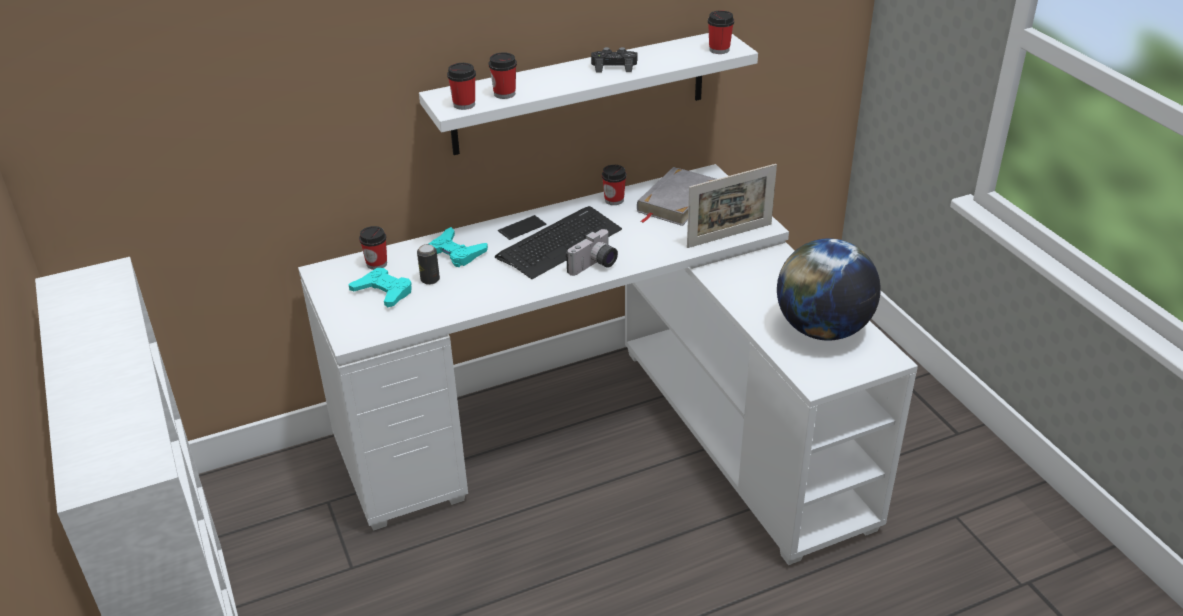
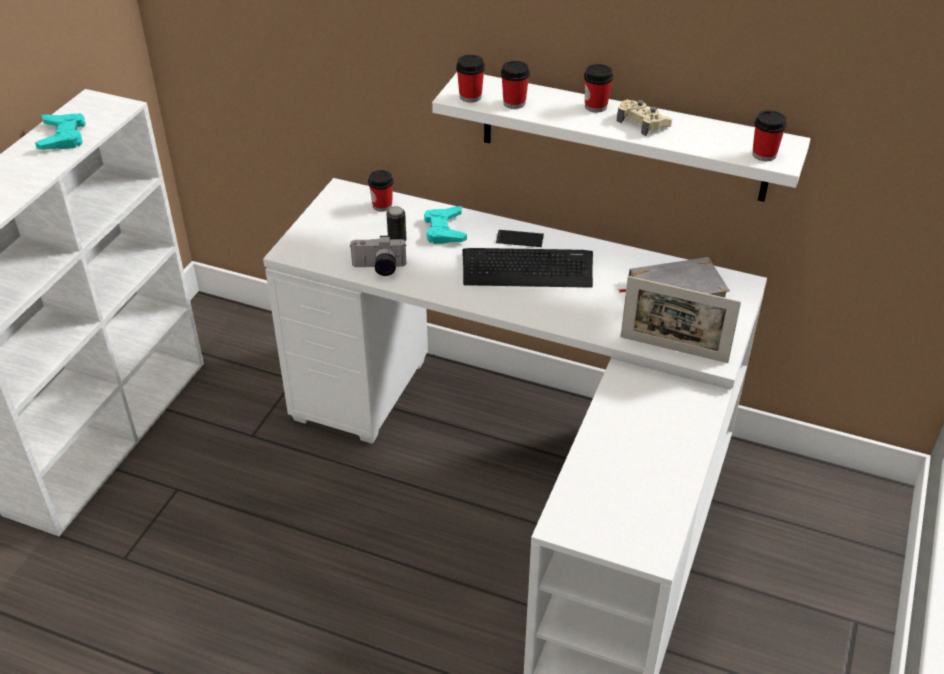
camera: 45 degrees right, 5 degrees up
turquoise game controller [349,268,412,307] -> turquoise game controller moved to [35,113,85,150]
camera [566,229,618,276] -> camera moved to [349,236,407,276]
black game controller [591,47,638,72] -> beige game controller [617,99,672,136]
cup [602,165,627,205] -> cup moved to [584,64,613,112]
globe [777,238,881,341] -> none

